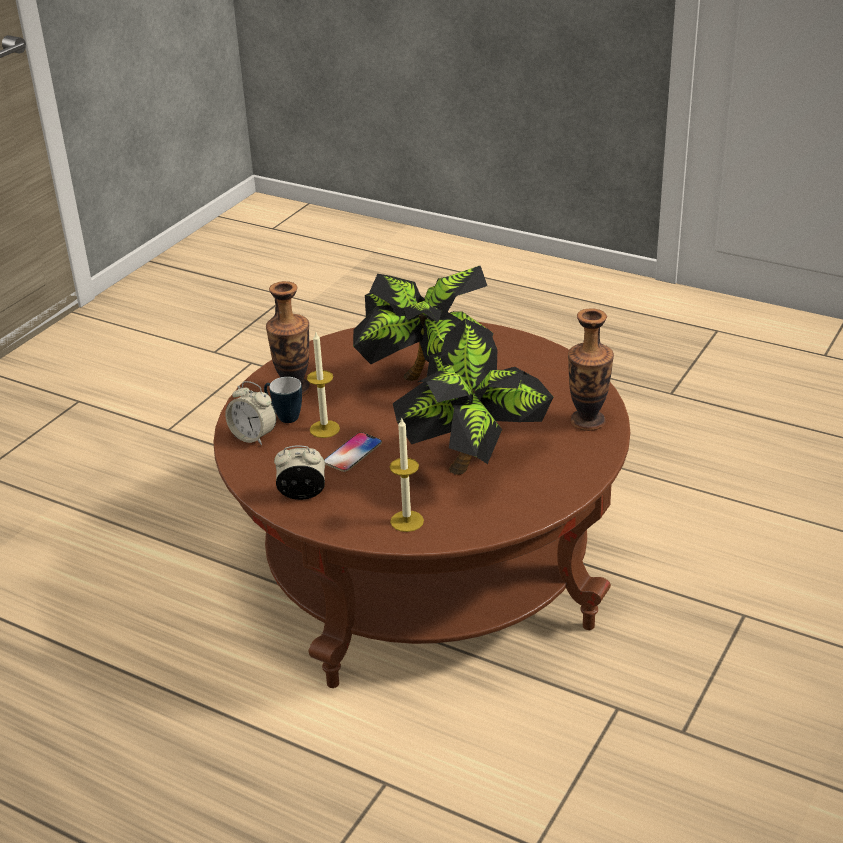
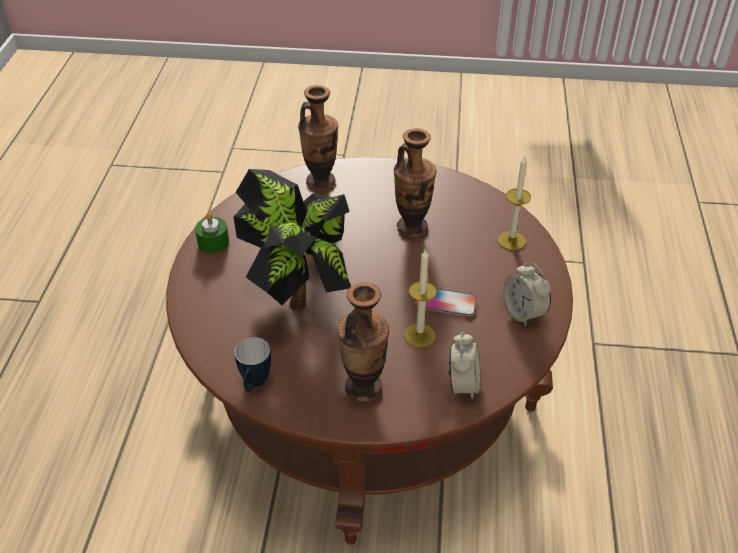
camera: 115 degrees left, 10 degrees up
mug [264,377,302,423] -> mug moved to [234,337,271,392]
potted plant [393,319,554,475] -> vase [394,128,436,237]
none -> green candle [195,214,229,253]

